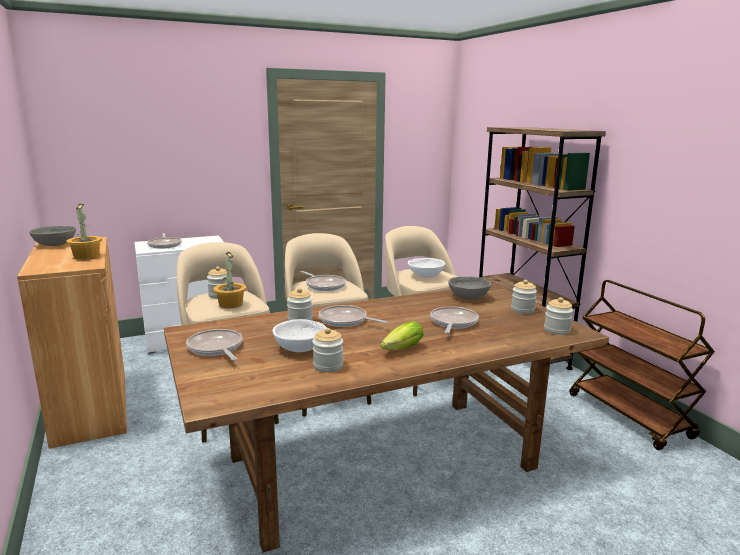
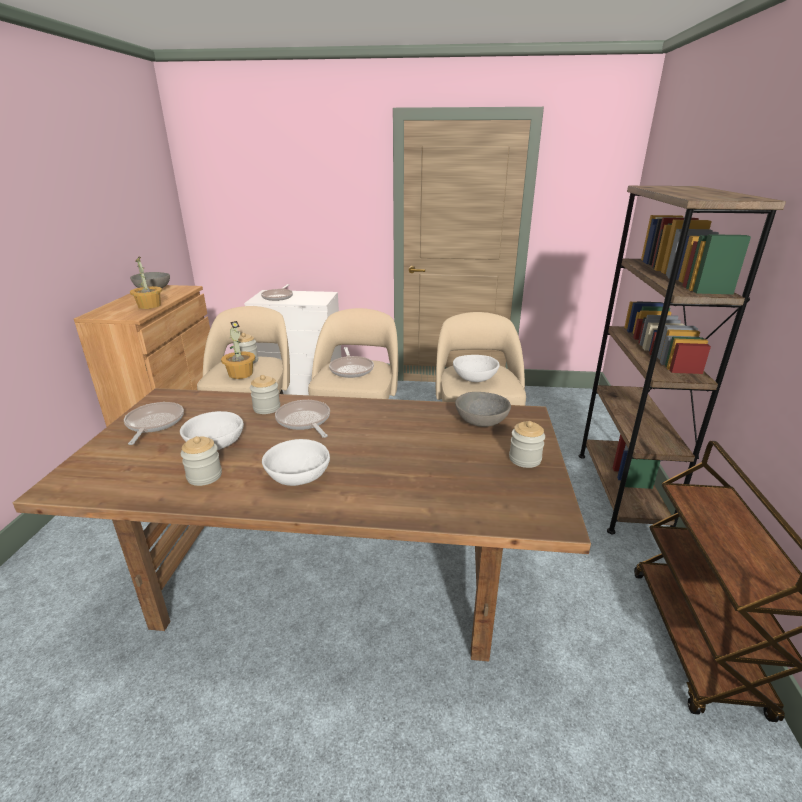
camera: 30 degrees right, 10 degrees up
lettuce [380,321,423,351] -> white bowl [262,439,330,486]
frying pan [430,306,479,334] -> none
jar [544,297,573,335] -> none

